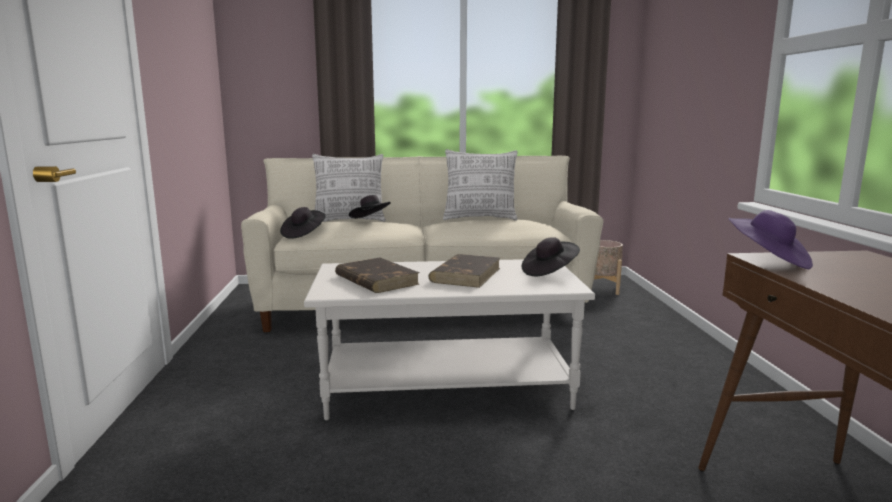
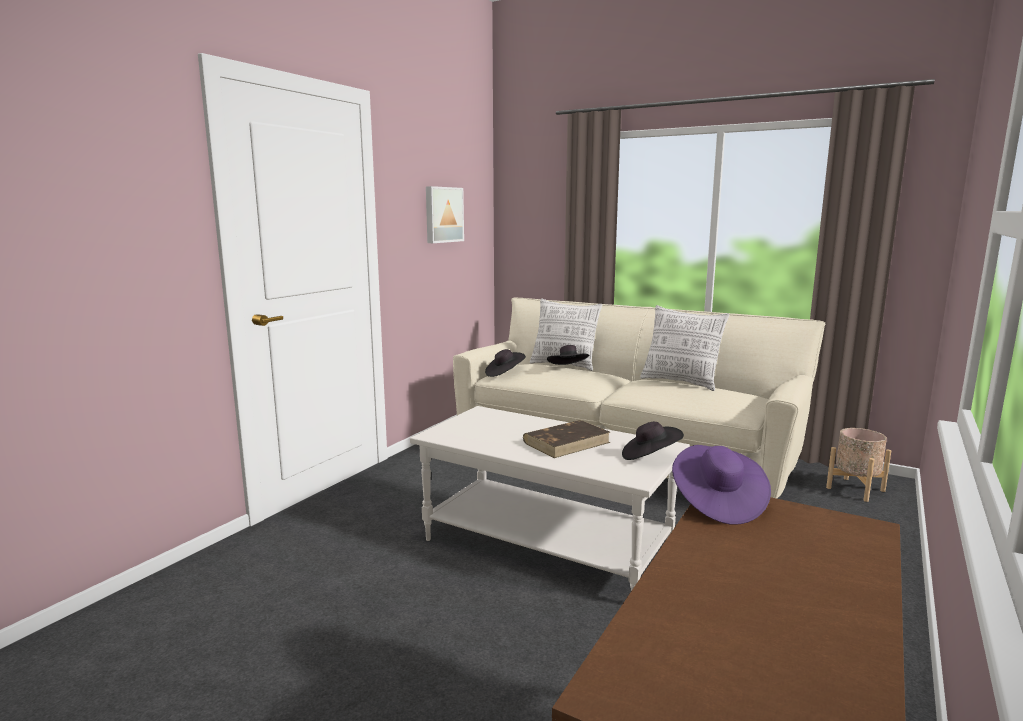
camera: 35 degrees right, 0 degrees up
brown book [335,258,420,293] -> none
none -> picture [426,186,464,243]

